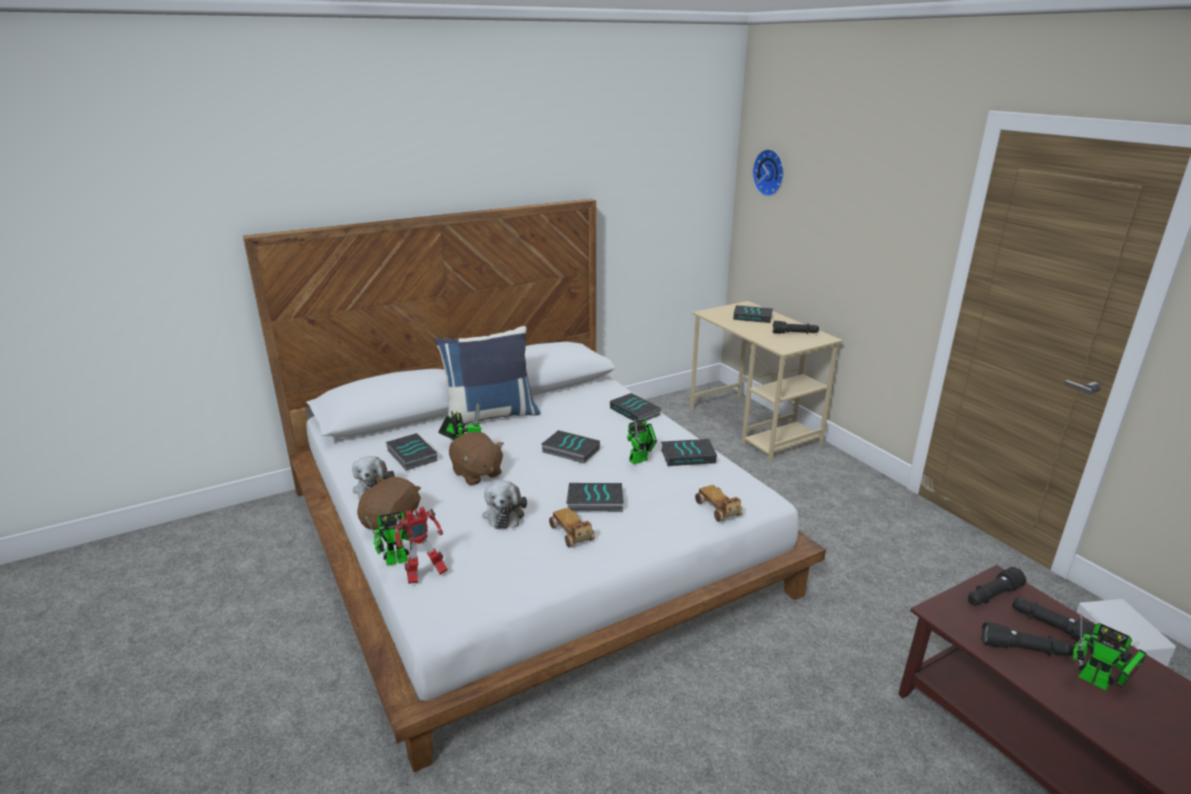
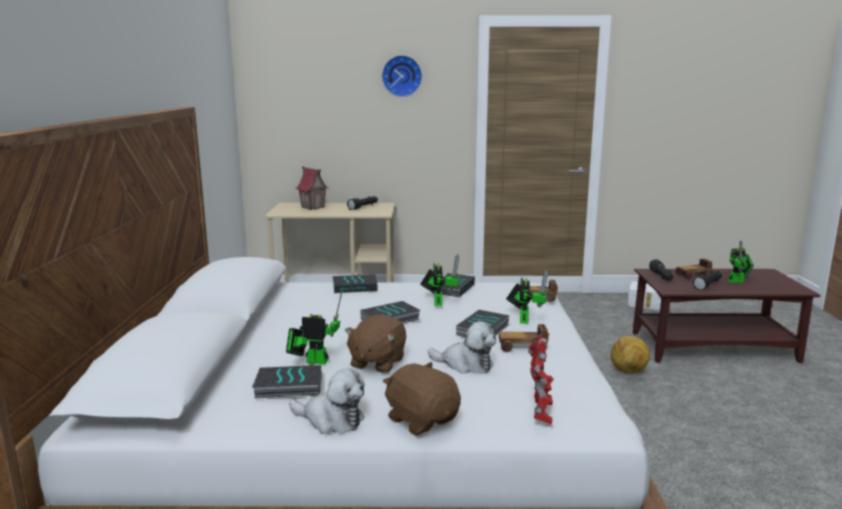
camera: 60 degrees left, 10 degrees down
toy robot [365,512,416,566] -> toy robot moved to [506,269,549,324]
blue pillow [435,326,541,424] -> none
brown plush toy [449,432,504,485] -> brown plush toy turned 120 degrees clockwise [344,314,406,373]
book [733,305,773,323] -> toy house [296,166,328,210]
wall clock [752,149,784,196] -> wall clock moved to [382,55,422,97]
black flashlight [1012,597,1096,647] -> toy car [675,259,712,279]
none -> football [611,336,650,373]

